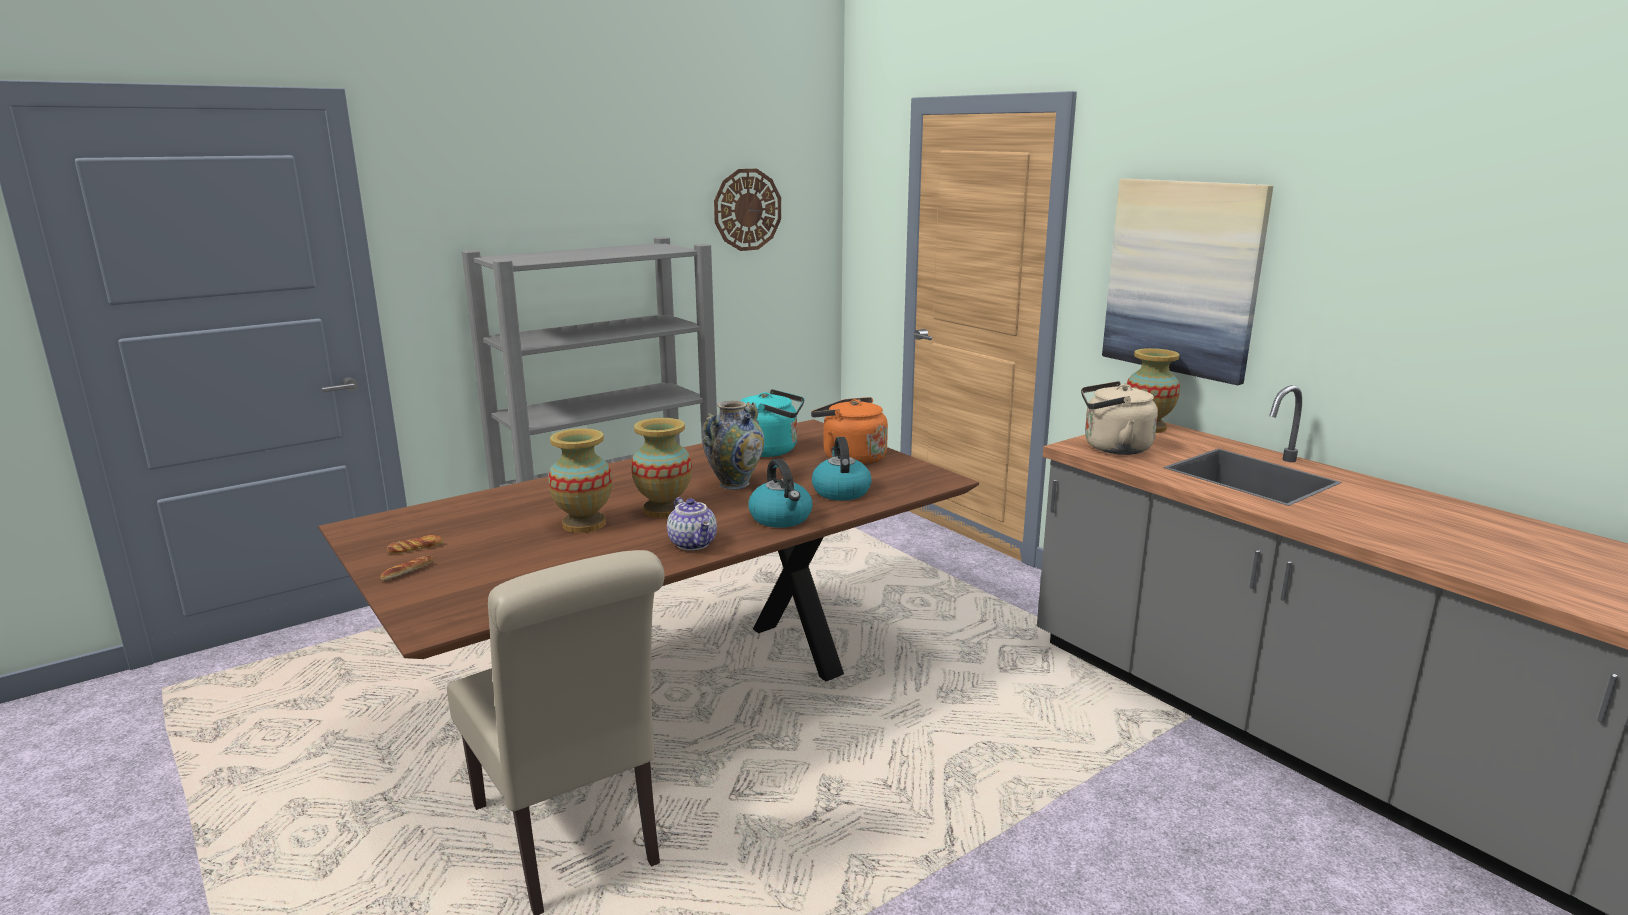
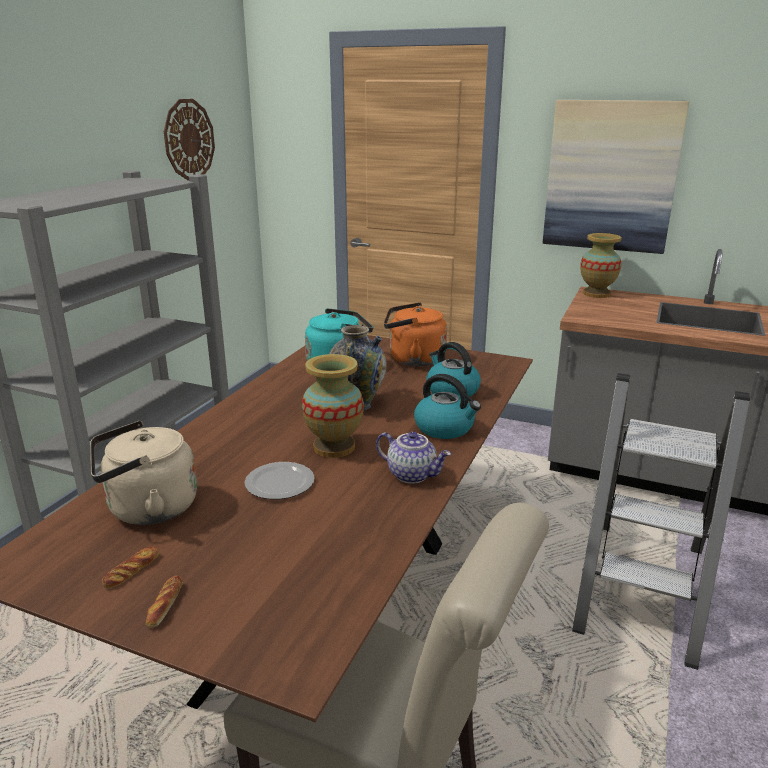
camera: 30 degrees left, 5 degrees up
vase [548,428,612,533] -> plate [245,462,315,499]
beige kettle [1081,381,1158,455] -> beige kettle moved to [90,421,197,525]
none -> grey step ladder [572,373,750,670]

